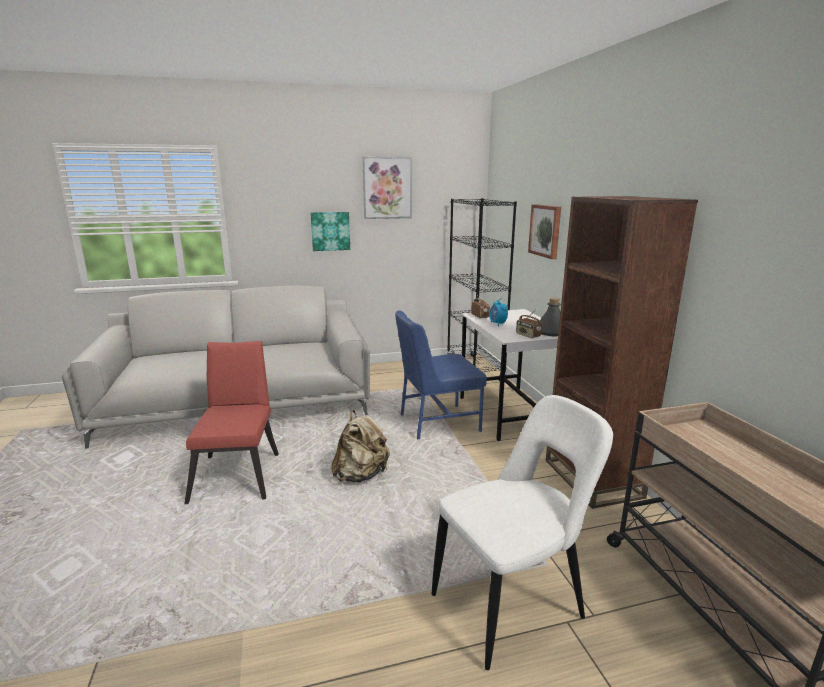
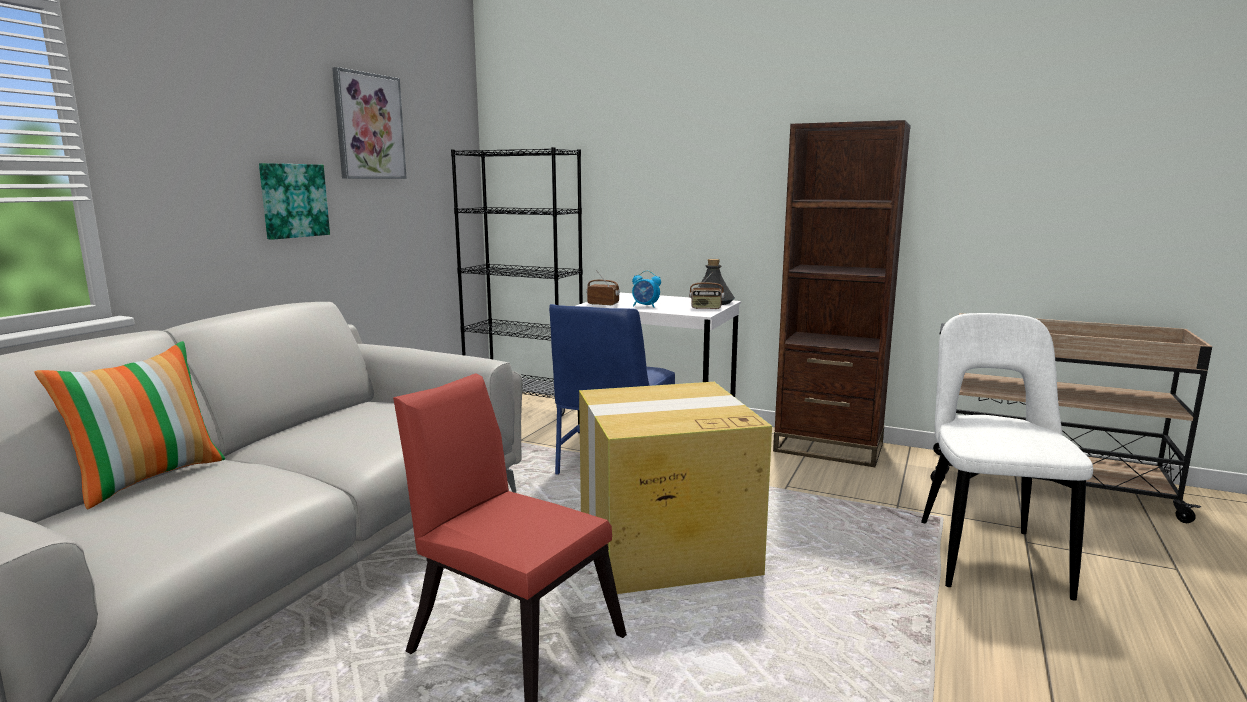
camera: 50 degrees left, 5 degrees down
beige backpack [331,410,390,482] -> cardboard box [579,382,772,594]
picture [528,204,561,259] -> none
none -> pillow [34,341,225,510]

